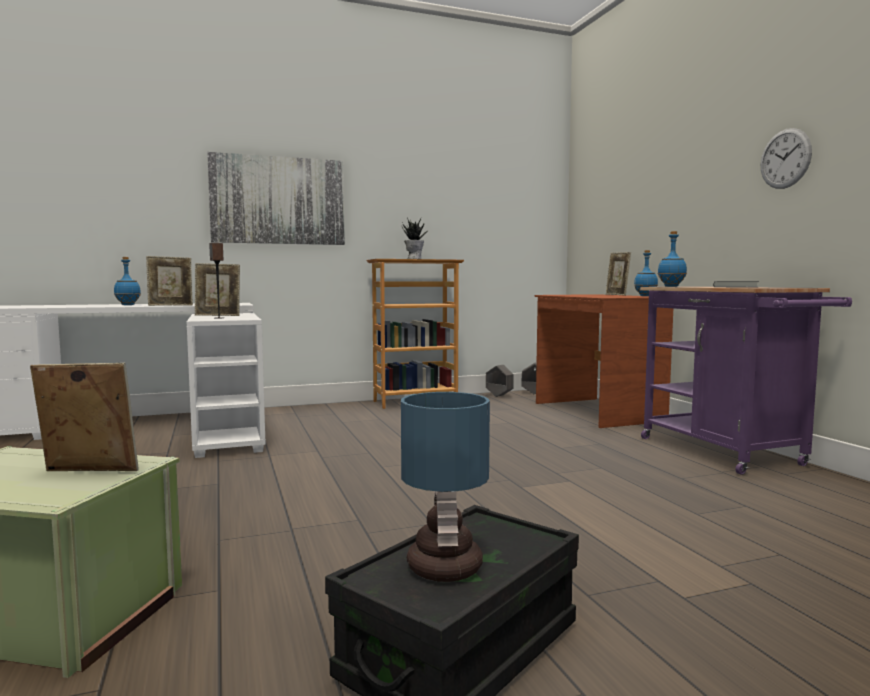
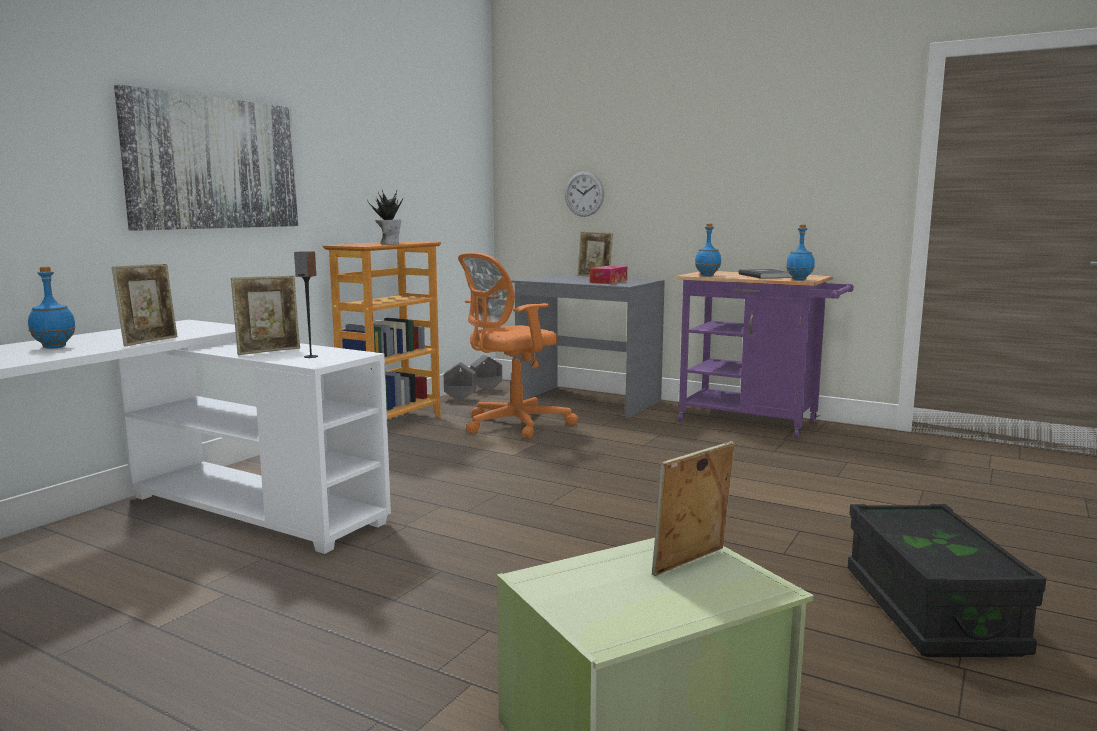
camera: 40 degrees left, 5 degrees up
table lamp [401,392,490,582] -> none
brown desk [535,294,673,428] -> grey desk [511,274,665,418]
blue bottle [634,250,658,296] -> blue bottle moved to [786,225,815,280]
wall clock [761,128,812,189] -> wall clock moved to [565,171,604,217]
none -> orange office chair [458,252,578,438]
none -> tissue box [590,266,627,284]

